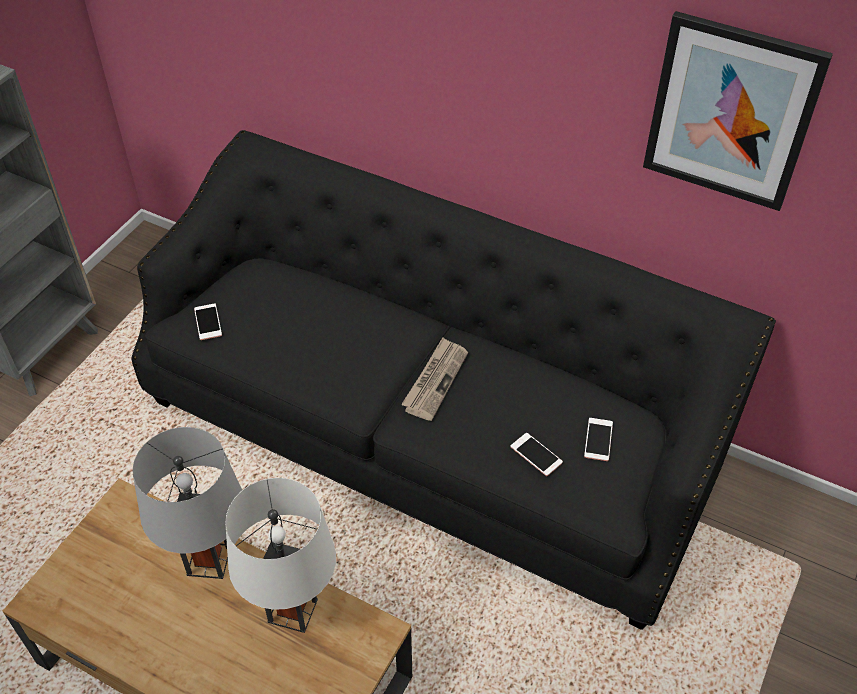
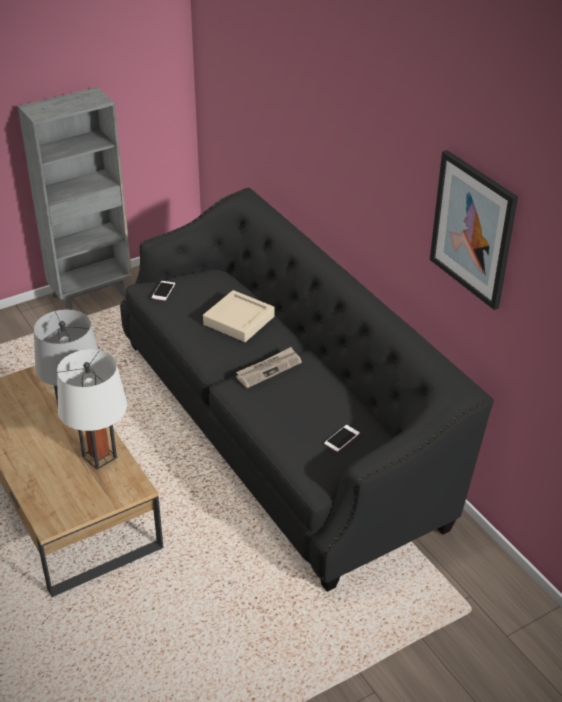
camera: 30 degrees right, 10 degrees down
phone [511,433,563,476] -> none
none -> beige tray [203,290,275,342]

